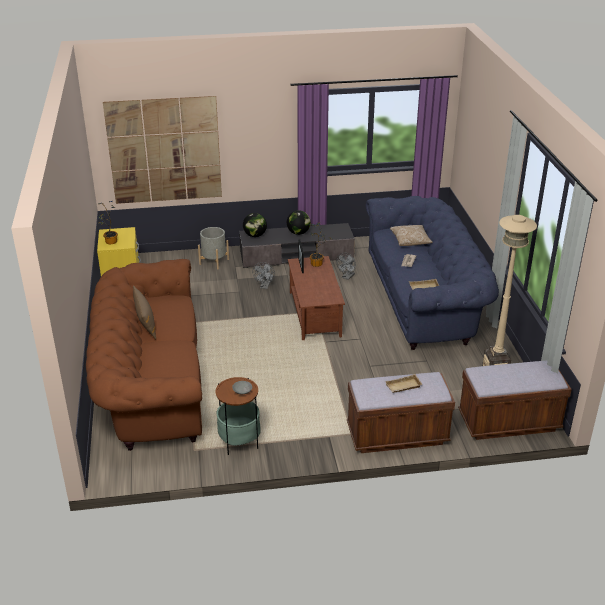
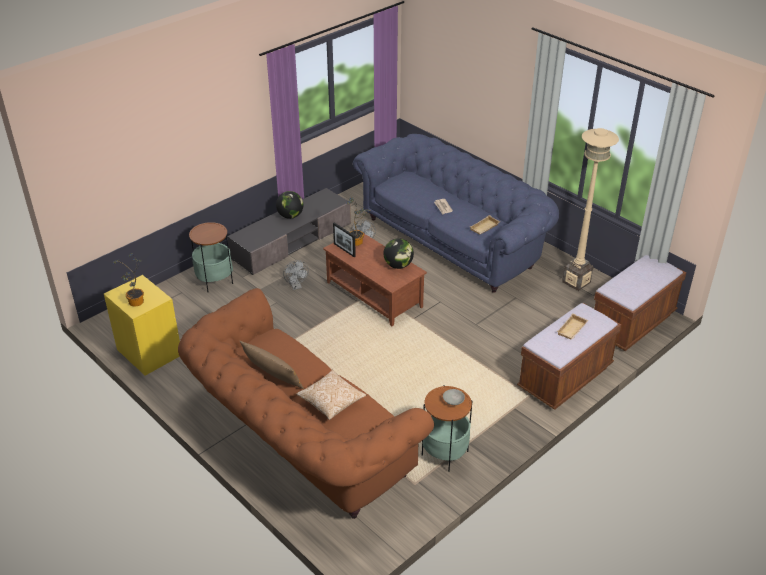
camera: 35 degrees left, 5 degrees up
picture [103,96,222,204] -> none
grey planter [198,227,229,270] -> side table [189,222,233,292]
globe [243,213,267,237] -> globe moved to [383,238,414,269]
pillow [390,225,433,246] -> pillow moved to [296,370,366,420]

